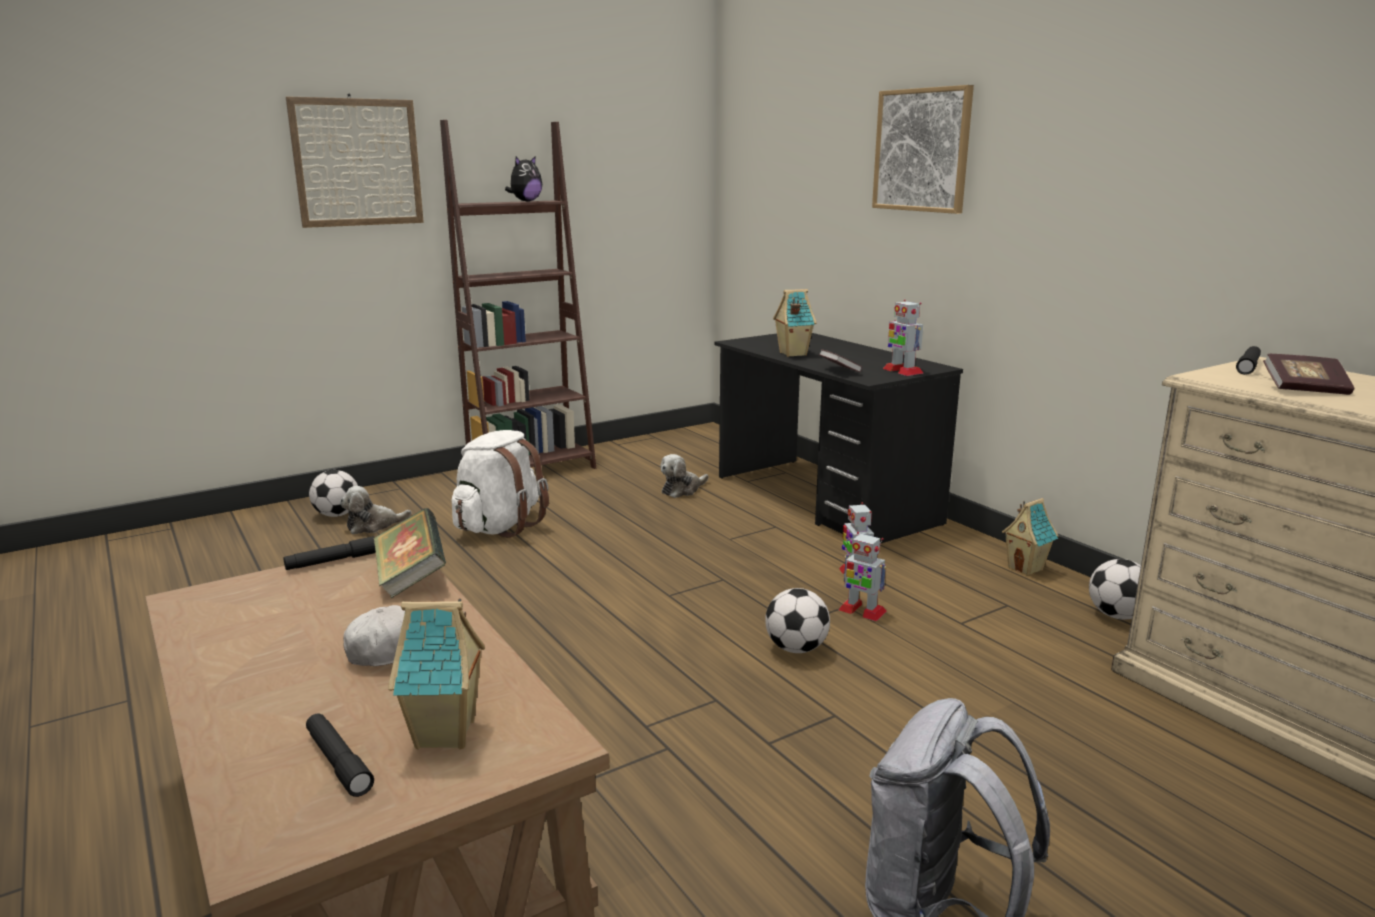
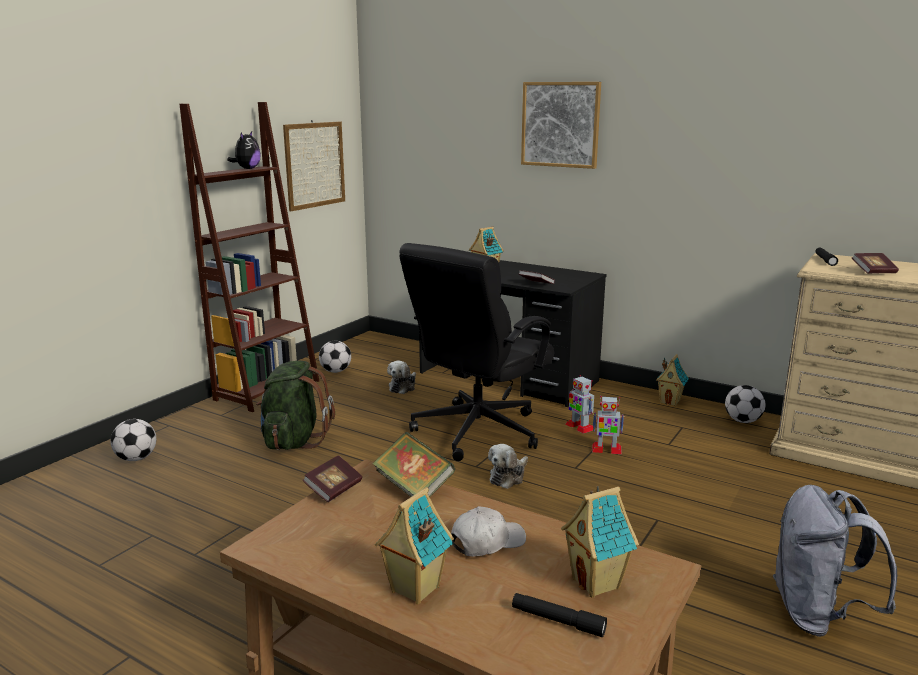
camera: 25 degrees left, 0 degrees up
black flashlight [283,536,376,570] -> book [302,455,362,502]
picture [286,94,424,228] -> picture moved to [283,120,345,211]
plush toy [340,486,412,534] -> plush toy moved to [488,444,528,489]
white backpack [452,430,549,538] -> green backpack [256,361,335,450]
football [765,588,830,653] -> football moved to [319,341,351,373]
toy robot [883,299,923,376] -> none
none -> toy house [375,487,454,604]
none -> black office chair [399,243,554,461]

